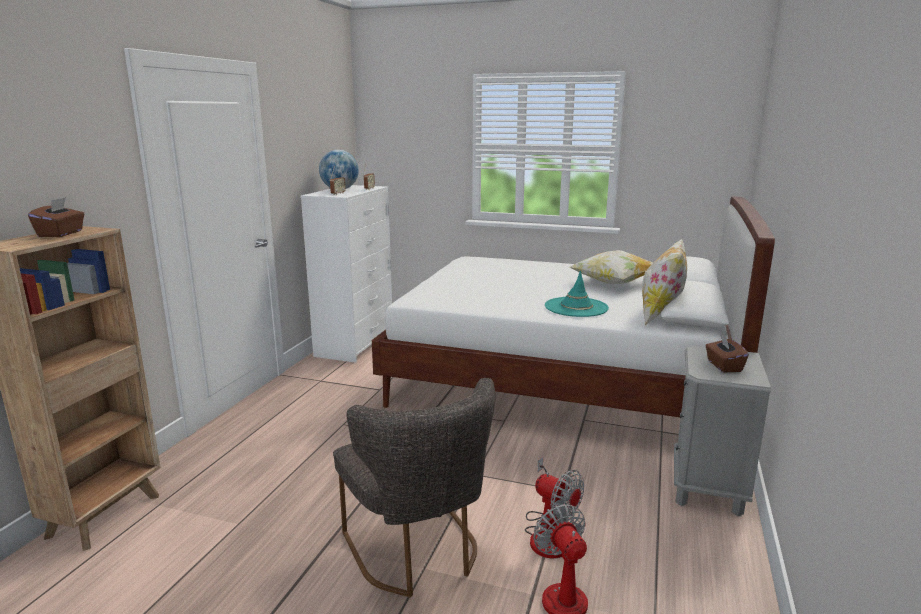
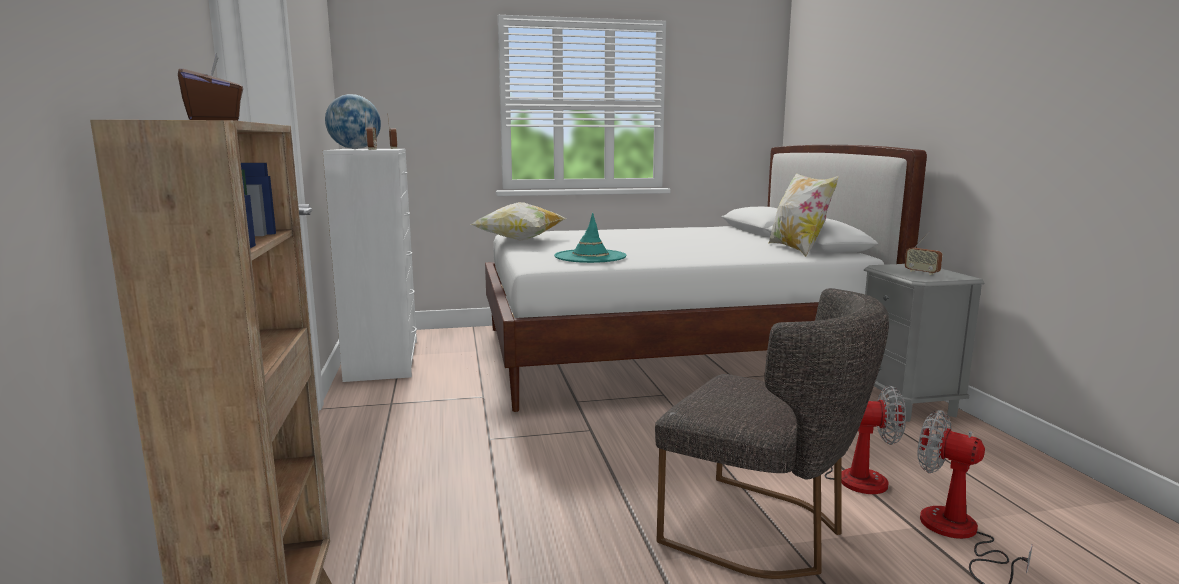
camera: 30 degrees left, 5 degrees down
turquoise hat [545,271,609,317] -> turquoise hat moved to [554,213,626,263]
pillow [570,250,653,284] -> pillow moved to [471,202,566,241]
brown tissue box [705,335,749,372] -> radio [905,231,943,275]

